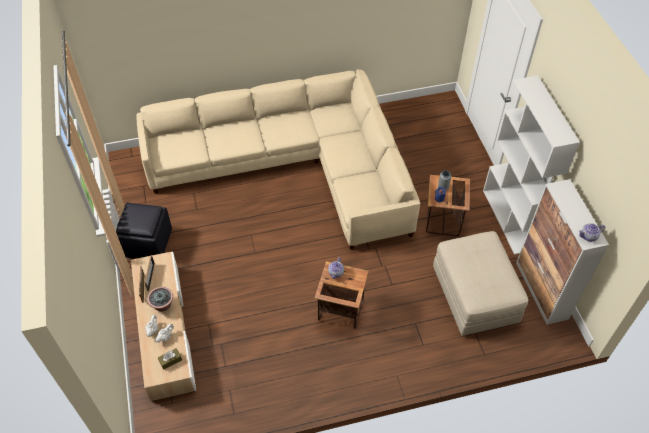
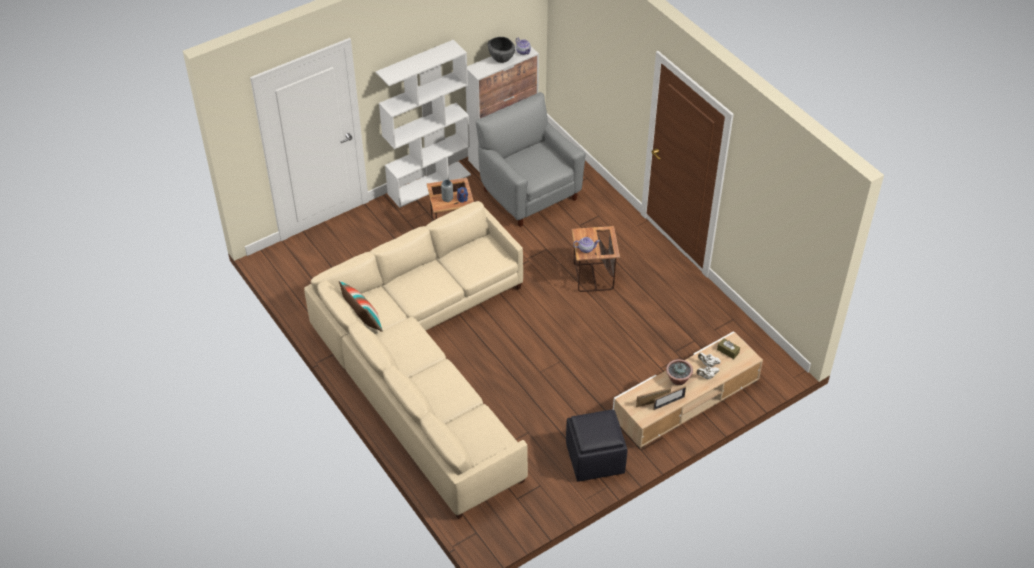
camera: 110 degrees left, 5 degrees down
beige ottoman [433,231,528,336] -> grey armchair [476,92,586,227]
none -> pillow [339,280,383,332]
none -> bowl [487,37,515,63]

